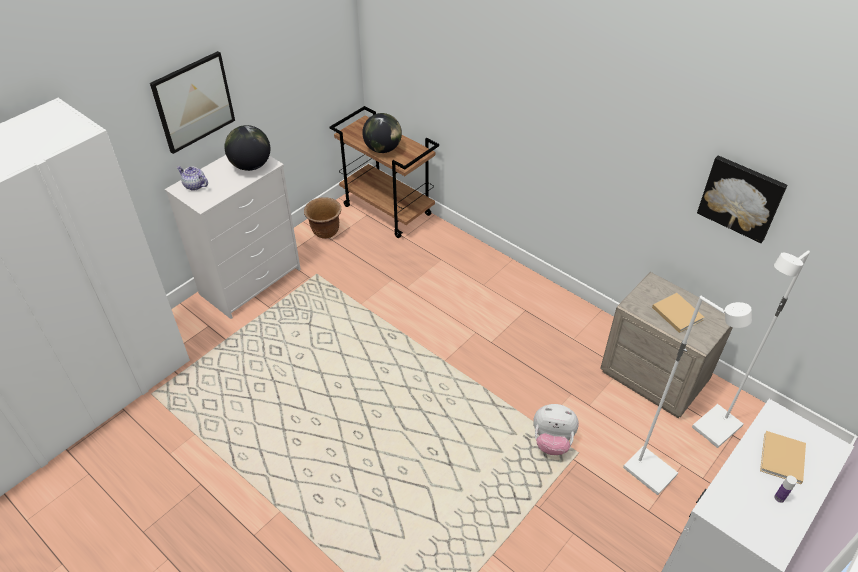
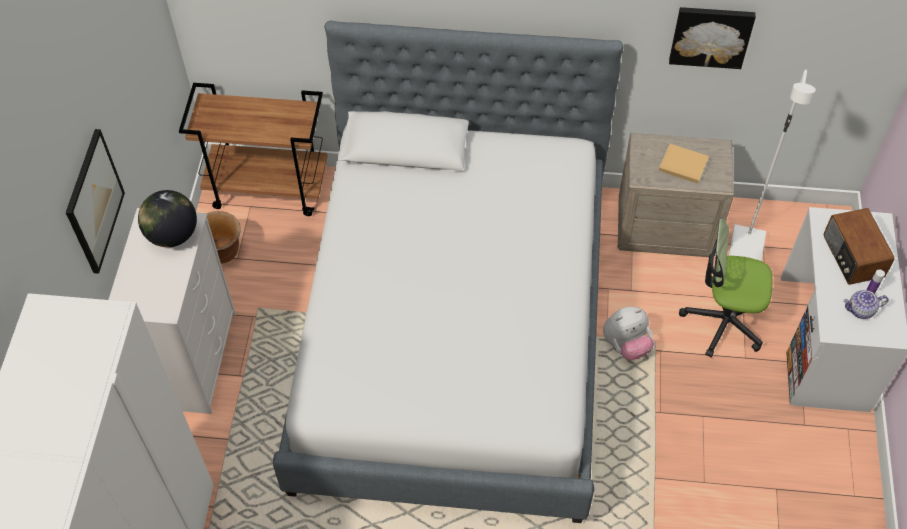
camera: 35 degrees left, 10 degrees up
teapot [177,166,208,191] -> teapot moved to [843,290,888,319]
globe [362,113,402,153] -> none
white floor lamp [623,296,752,495] -> office chair [679,218,772,357]
beige book [760,431,806,484] -> radio [824,208,895,285]
none -> bed [273,20,624,523]

